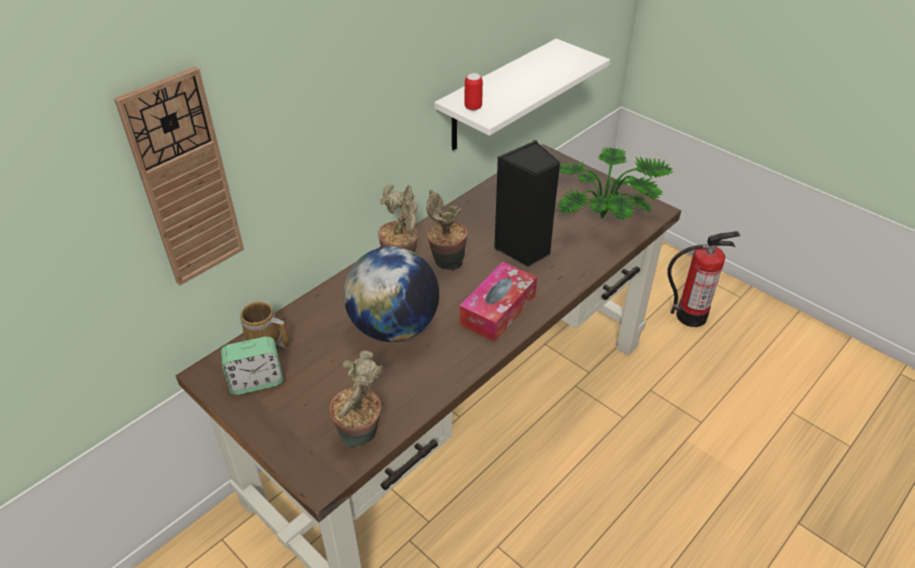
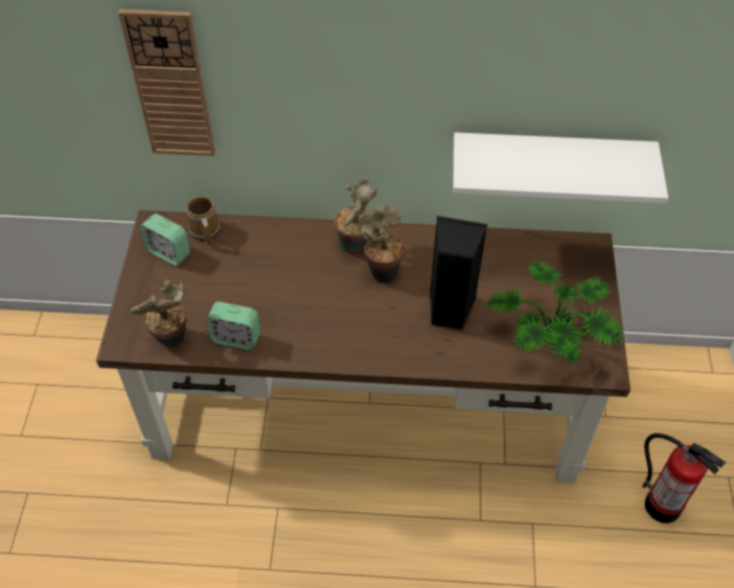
camera: 50 degrees right, 10 degrees up
globe [343,246,439,342] -> none
tissue box [460,262,537,342] -> none
can [465,73,483,111] -> none
none -> alarm clock [207,302,260,350]

